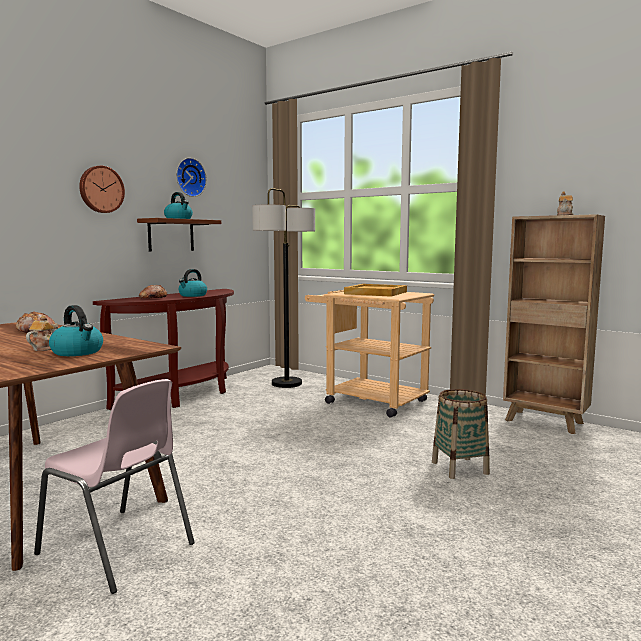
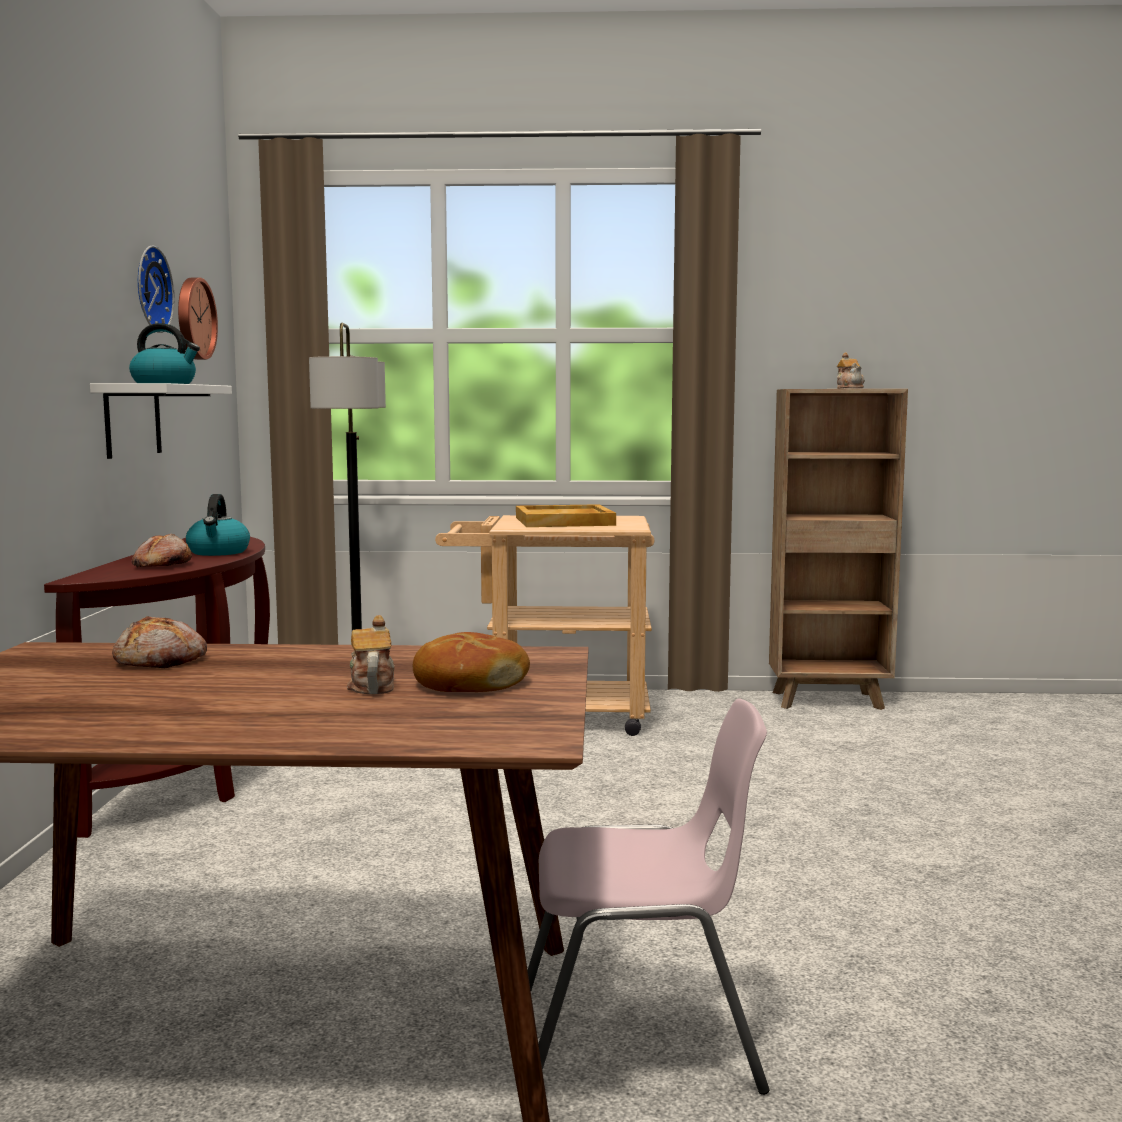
camera: 35 degrees left, 0 degrees up
kettle [49,305,103,356] -> bread [412,632,530,692]
wall clock [79,166,125,213] -> wall clock moved to [178,278,218,360]
brown shelf [137,218,221,252] -> white shelf [90,383,232,459]
basket [432,389,490,479] -> none

